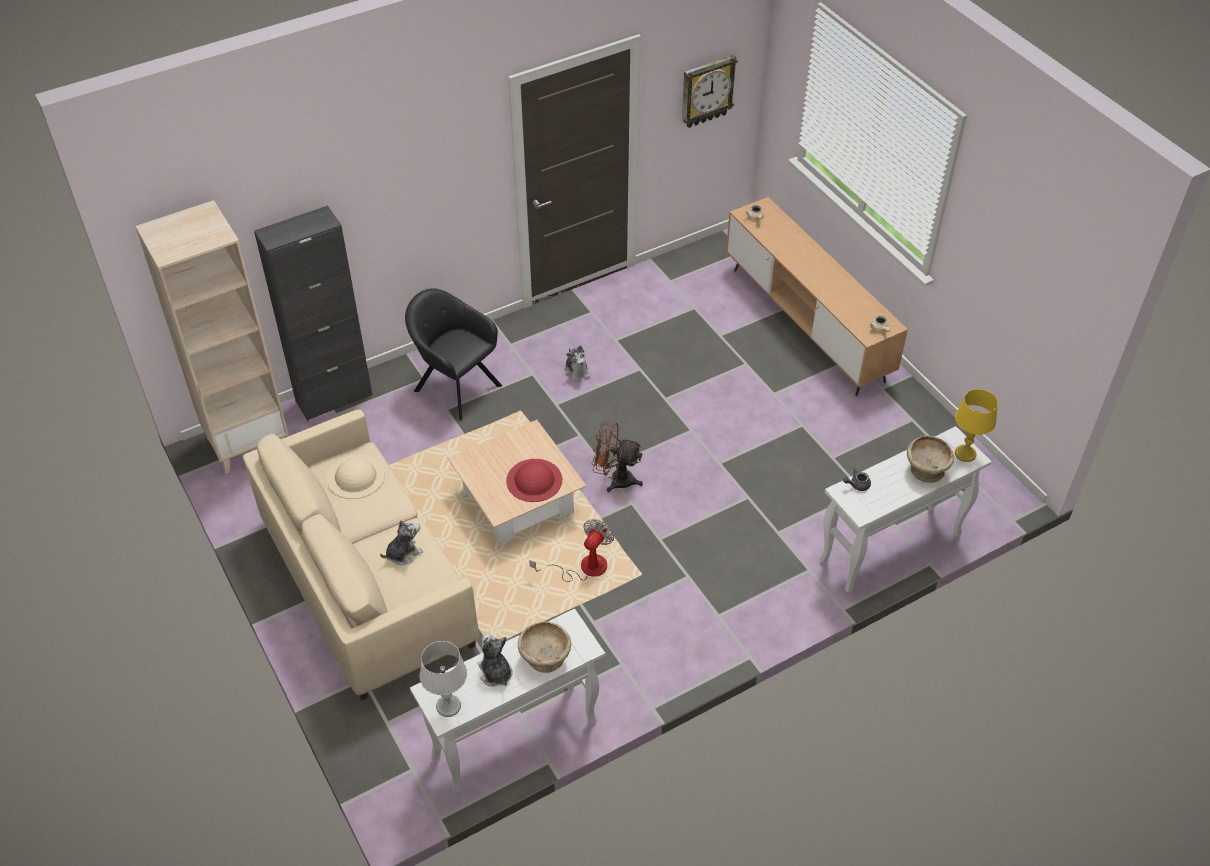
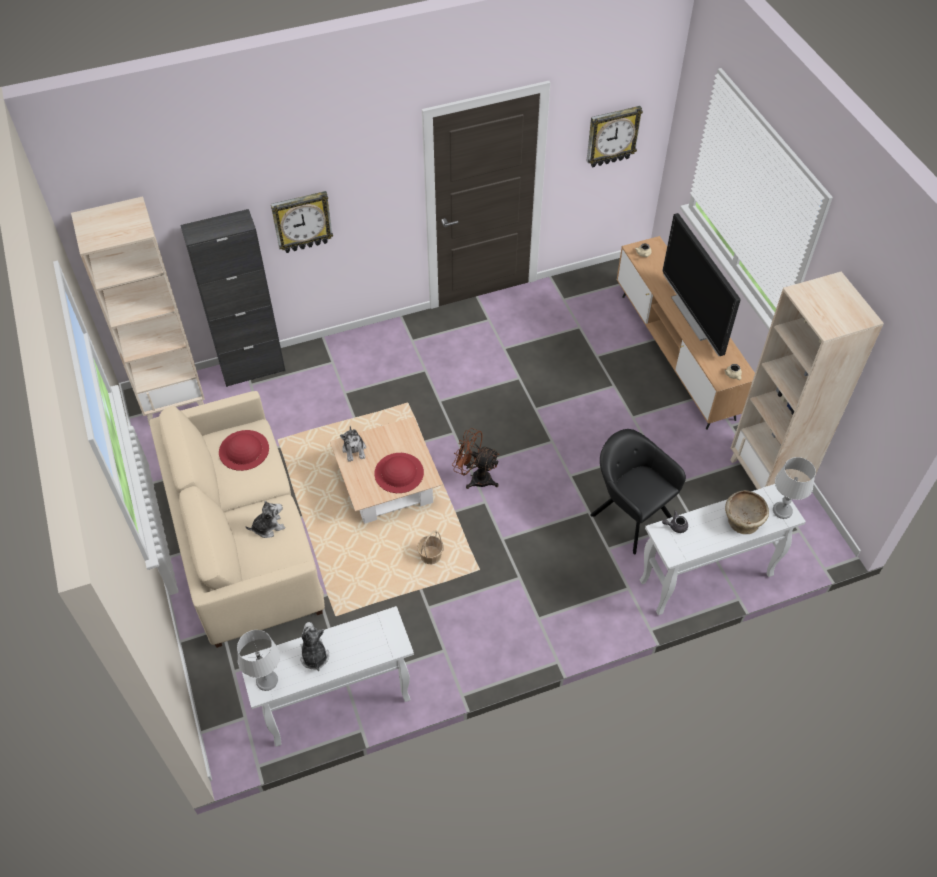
camera: 10 degrees right, 5 degrees up
beige hat [327,455,385,499] -> red hat [219,430,269,471]
black armchair [405,288,502,420] -> black armchair moved to [590,429,686,555]
beige bowl [518,621,571,673] -> none
fan [529,519,614,582] -> basket [417,530,444,564]
plush toy [565,345,590,383] -> plush toy moved to [340,426,366,462]
yellow table lamp [955,389,998,462] -> grey table lamp [773,457,816,519]
none -> wall clock [271,191,333,253]
none -> television [662,213,741,356]
none -> beige bookcase [731,272,884,490]

